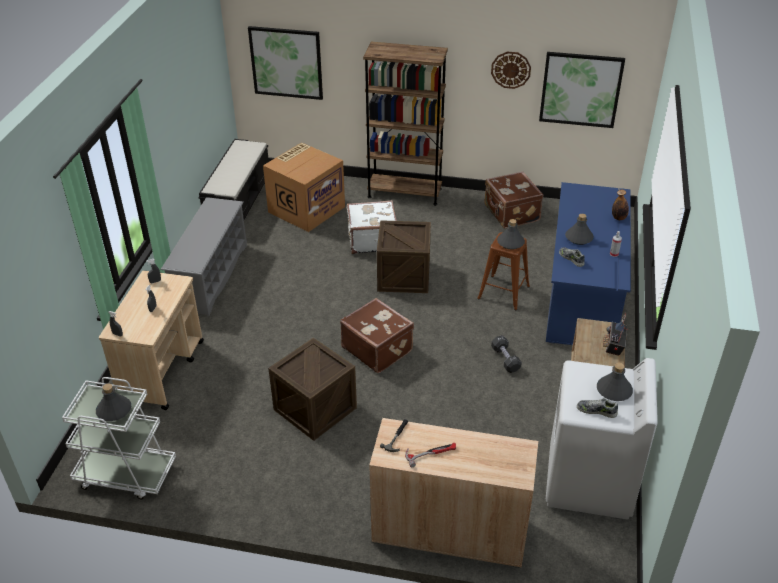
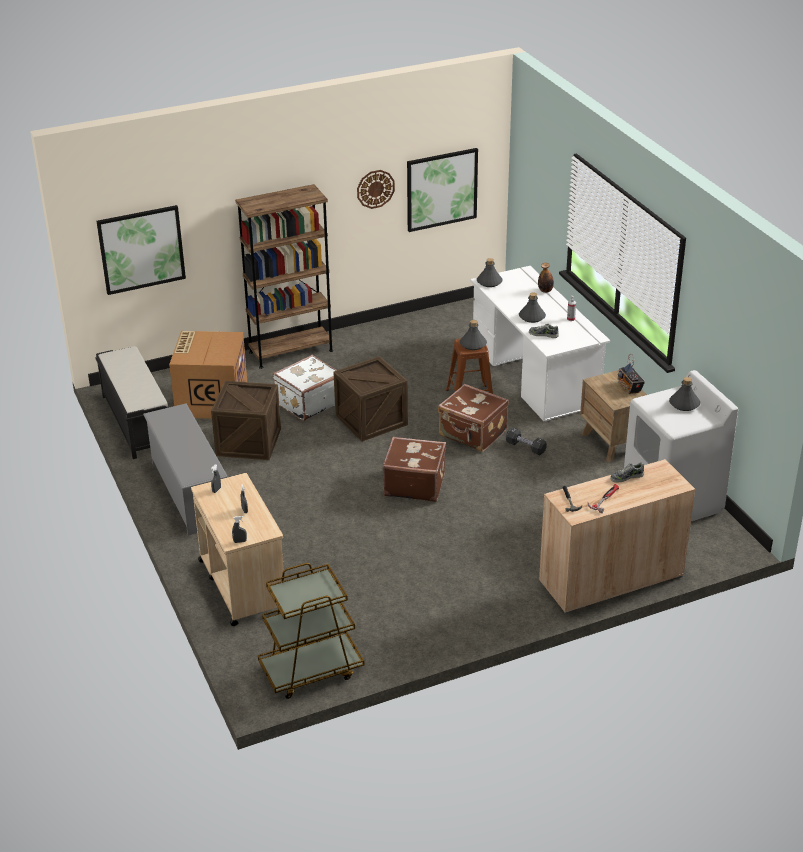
camera: 35 degrees left, 5 degrees down
white cart [62,377,176,499] -> brown cart [258,563,364,699]
grey bottle [96,384,131,421] -> grey bottle moved to [477,258,503,287]
crate [268,338,357,441] -> crate moved to [211,381,281,460]
brown suitcase [485,172,543,229] -> brown suitcase moved to [438,384,509,452]
blue desk [546,182,631,345] -> white desk [470,266,610,421]
shoe [577,398,618,418] -> shoe moved to [610,462,644,482]

